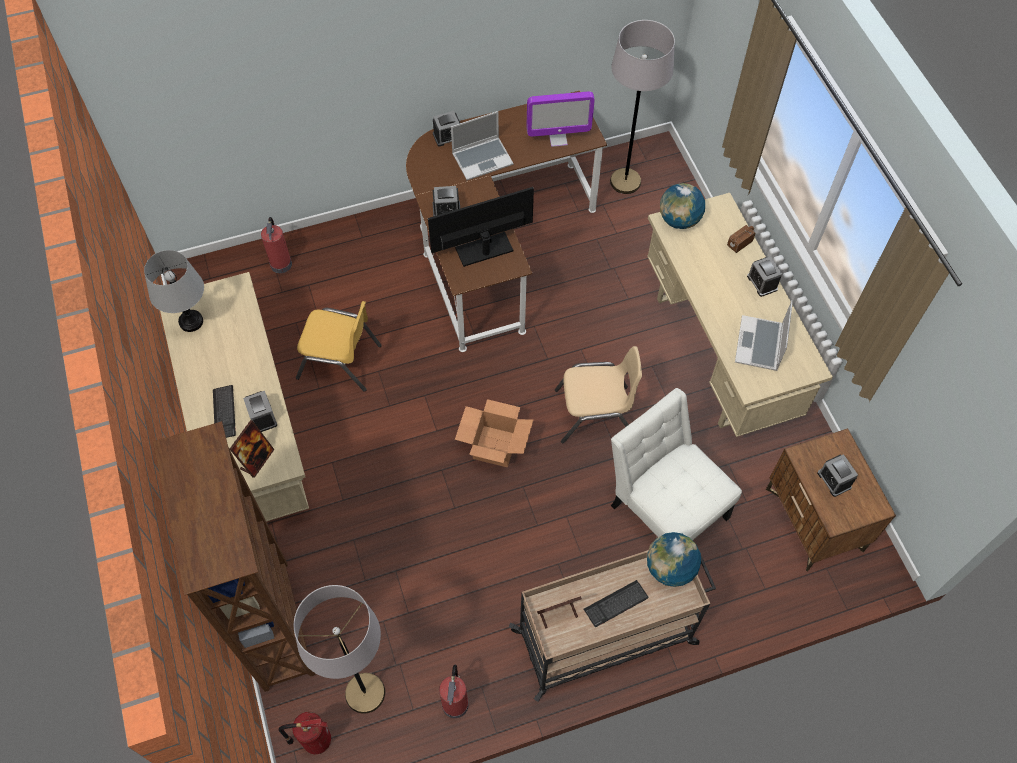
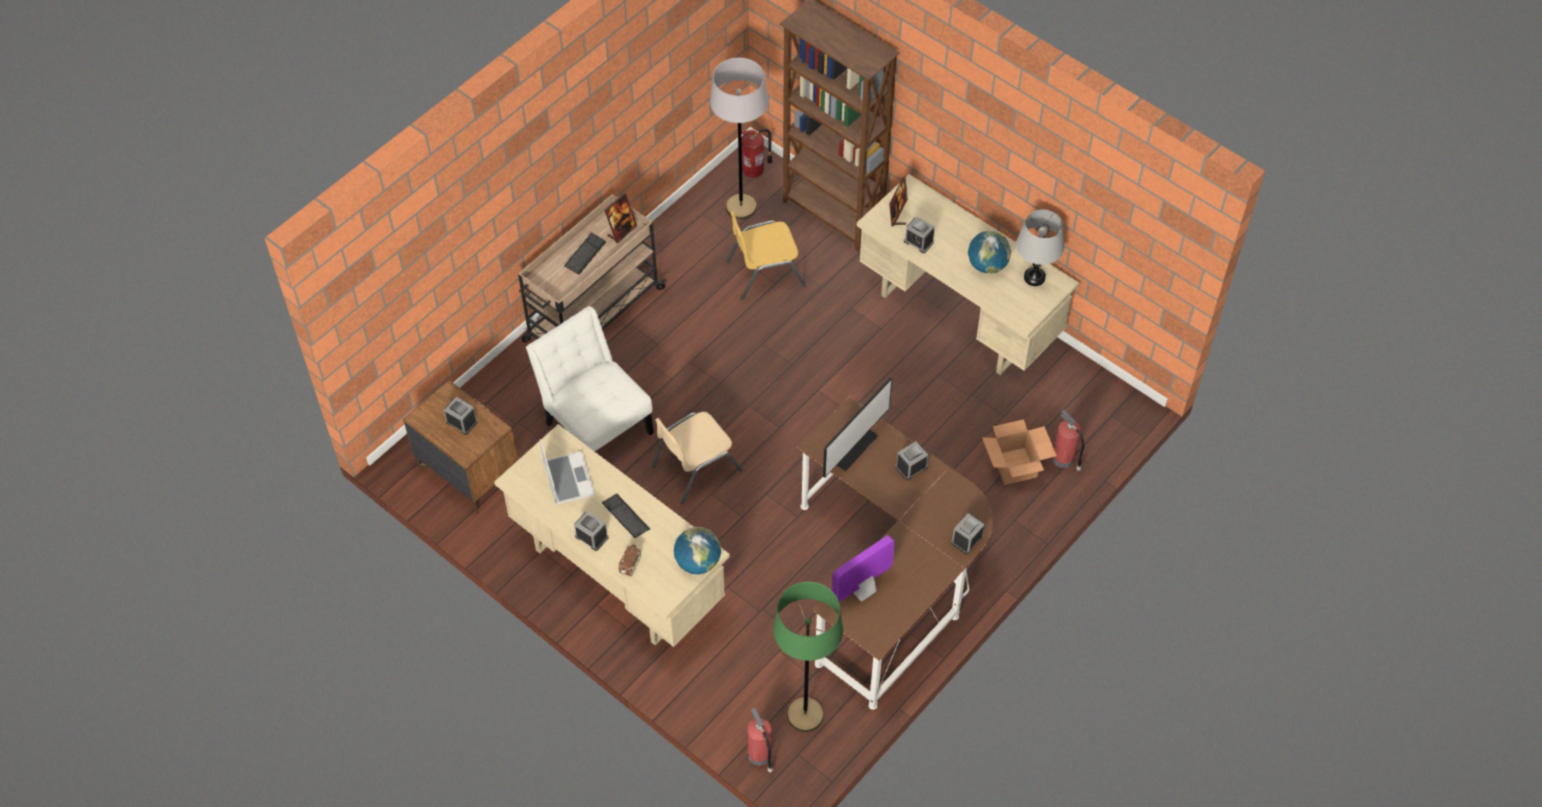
camera: 150 degrees right, 5 degrees down
keyboard [213,385,236,438] -> keyboard moved to [602,494,650,538]
yellow chair [296,301,382,392] -> yellow chair moved to [726,211,806,300]
fire extinguisher [439,665,469,718] -> fire extinguisher moved to [747,708,773,773]
laptop [451,111,513,180] -> none
cardboard box [455,399,534,467] -> cardboard box moved to [982,419,1057,485]
grey floor lamp [610,20,675,194] -> green floor lamp [773,582,843,732]
white chair [611,388,742,541] -> white chair turned 150 degrees counterclockwise [526,306,654,452]
globe [647,532,701,587] -> globe moved to [968,231,1011,274]

